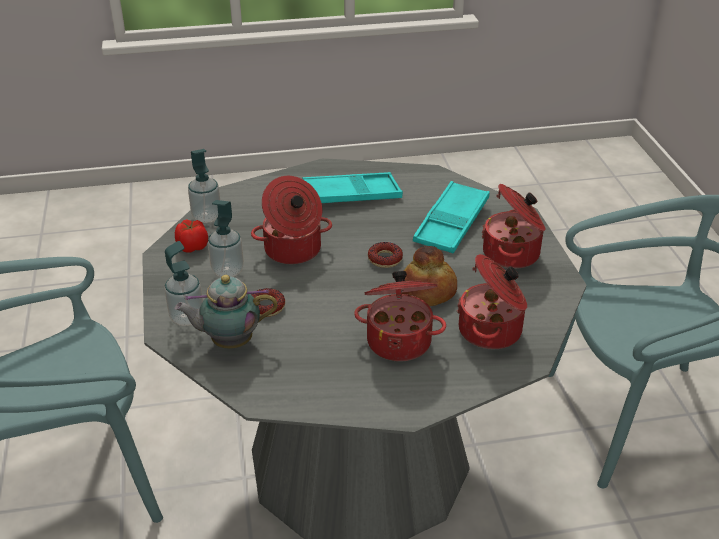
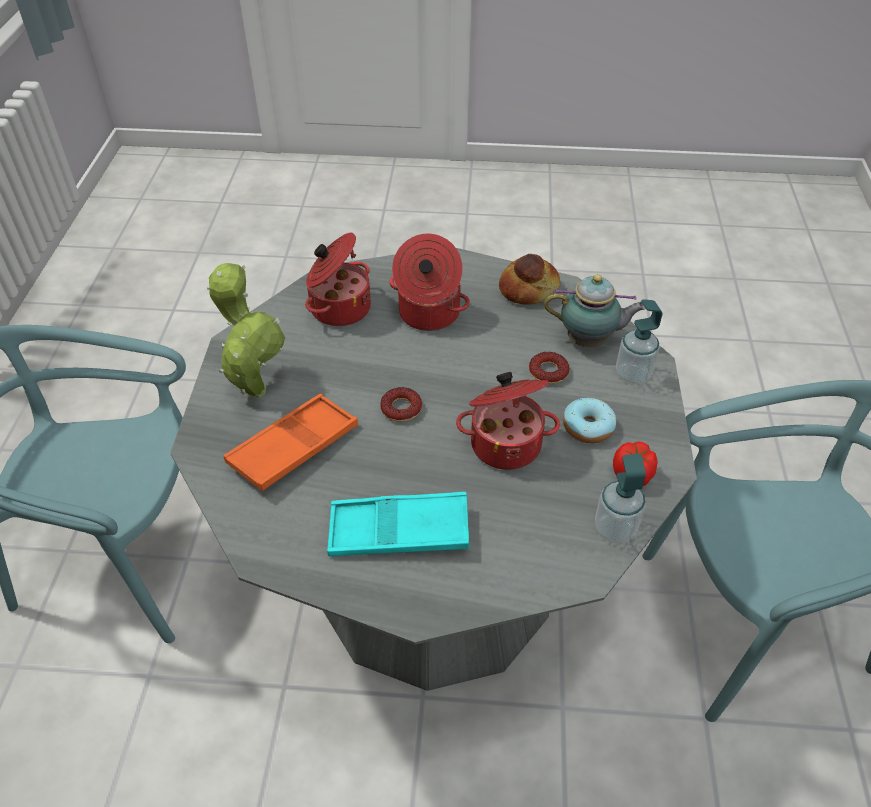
camera: 165 degrees left, 10 degrees up
soap dispenser [208,200,244,277] -> donut [563,398,616,443]
bread [402,246,457,306] -> bread moved to [499,254,560,305]
turquoise tray [413,181,490,253] -> orange tray [224,394,358,491]
cooking pot [482,184,546,269] -> potted plant [207,263,285,398]

